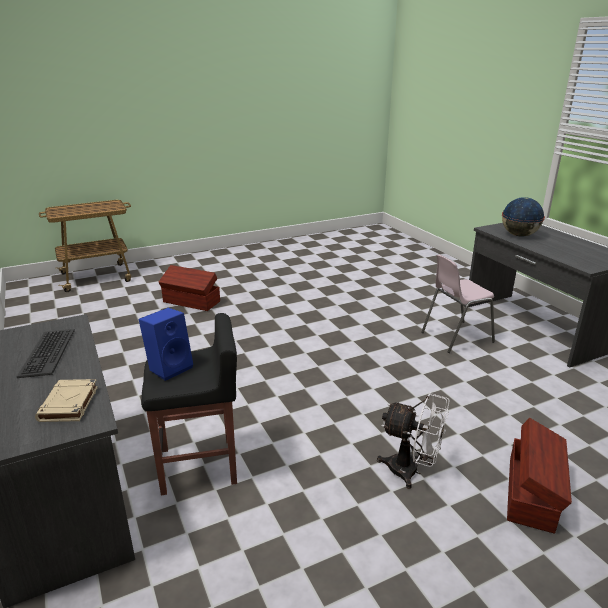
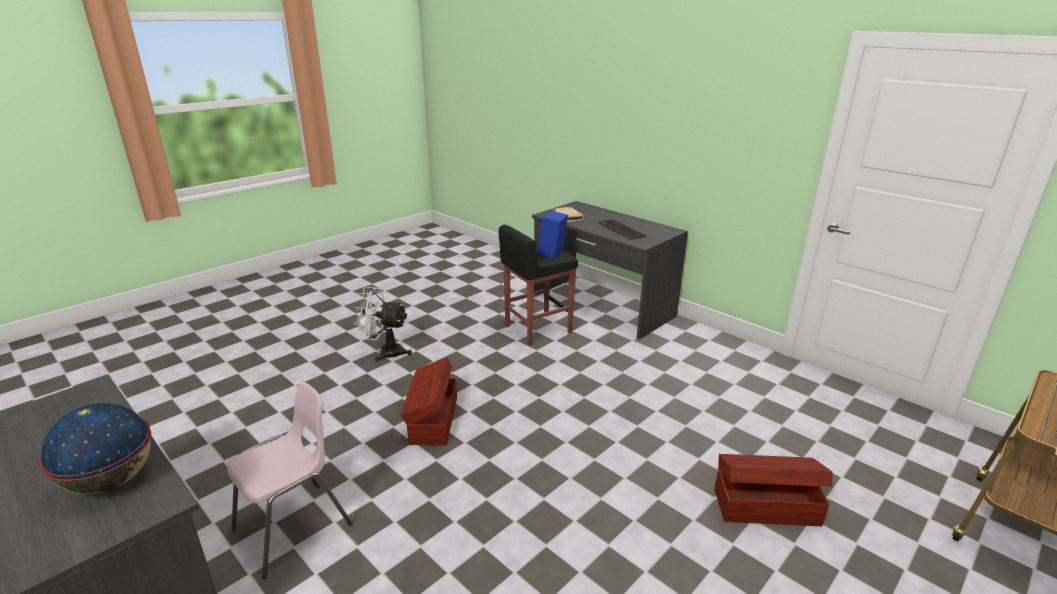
camera: 160 degrees right, 0 degrees up
brown storage box [507,418,572,534] -> brown storage box moved to [400,358,457,446]

